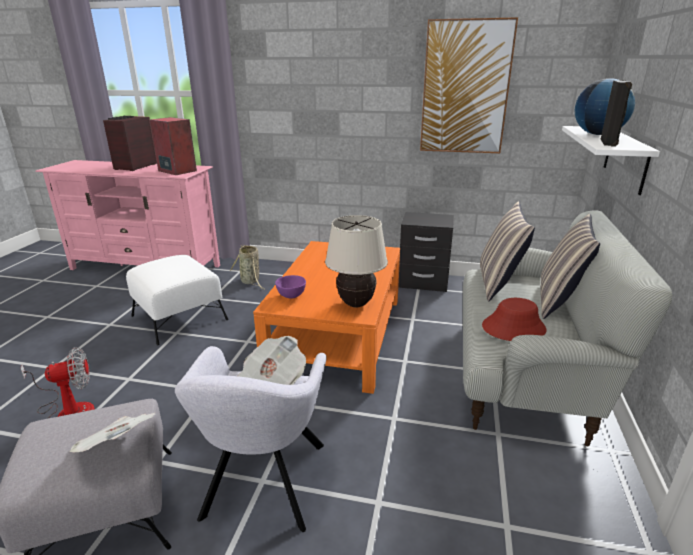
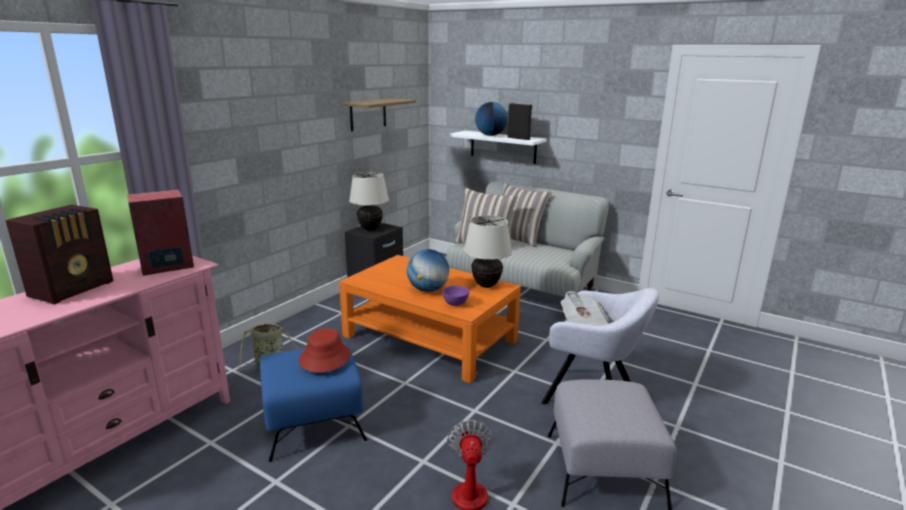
camera: 70 degrees left, 5 degrees down
newspaper [70,413,155,453] -> none
radio [103,116,157,171] -> radio turned 105 degrees counterclockwise [5,205,113,304]
white ottoman [126,255,228,346] -> blue ottoman [260,343,367,462]
picture [420,17,518,153] -> shelf [342,98,416,131]
red hat [482,298,546,341] -> red hat moved to [299,328,351,373]
none -> beige table lamp [349,172,389,231]
none -> globe [407,249,449,292]

